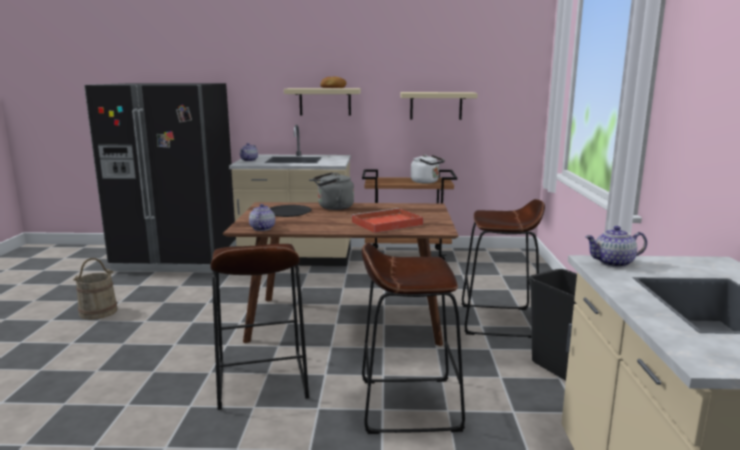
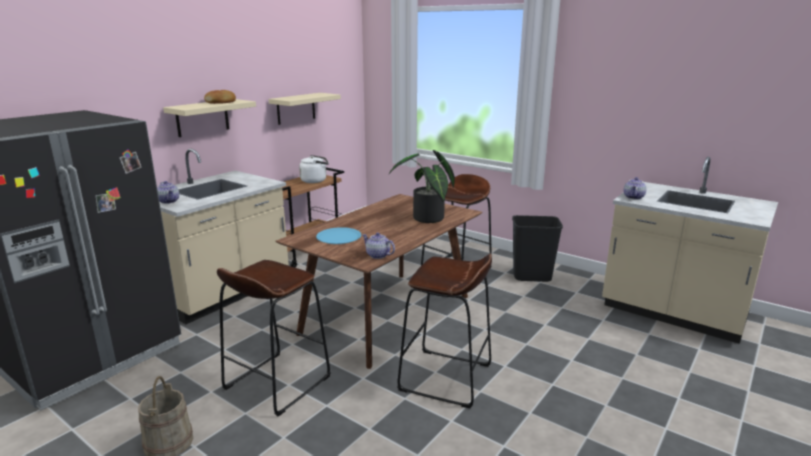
camera: 55 degrees left, 5 degrees up
black plate [270,205,312,217] -> blue plate [316,227,361,244]
grey kettle [313,172,354,210] -> none
red tray [351,208,424,233] -> potted plant [389,150,455,223]
brown stool [362,242,465,434] -> brown stool moved to [217,260,331,417]

